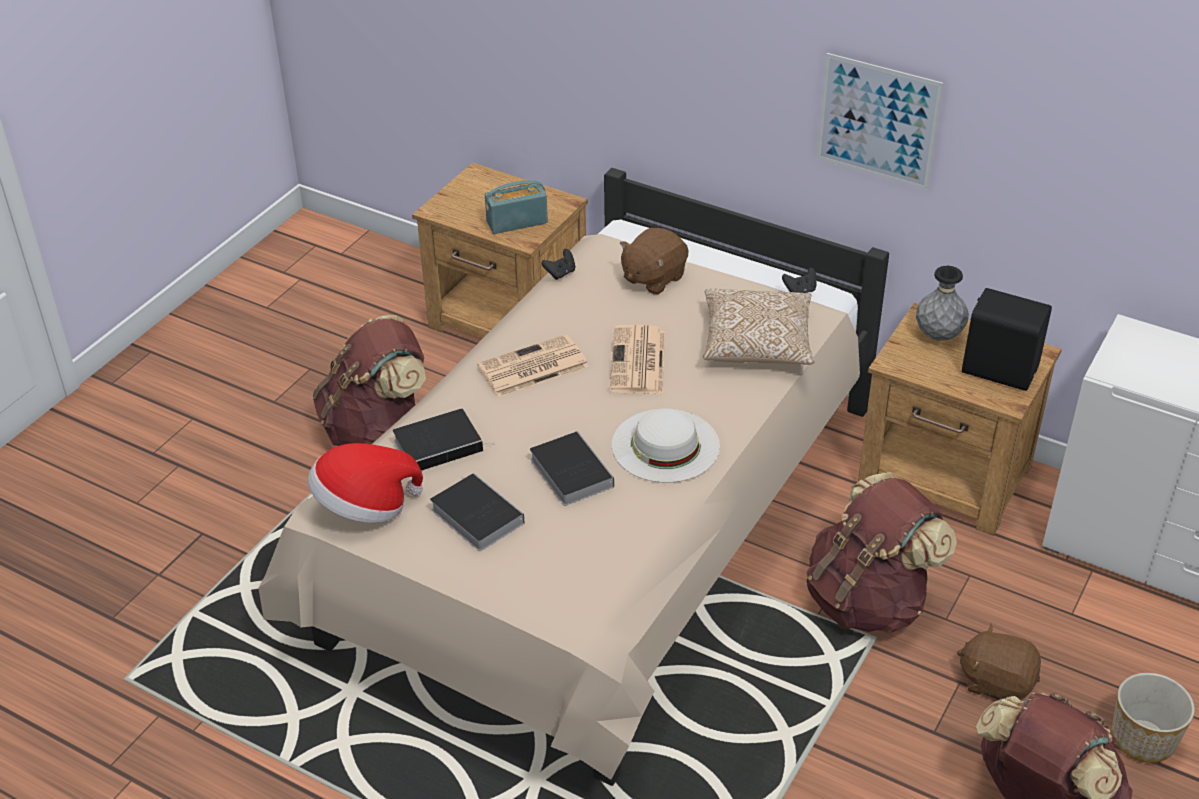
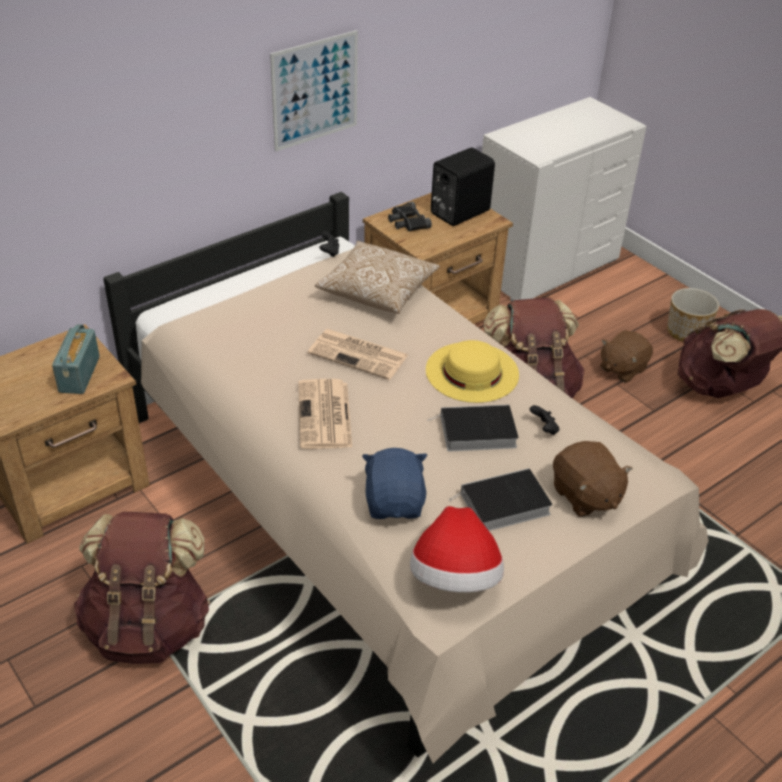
camera: 70 degrees left, 0 degrees up
book [393,409,495,471] -> blue plush toy [362,448,427,519]
black game controller [542,249,575,280] -> black game controller moved to [530,405,559,435]
white hat [612,408,720,483] -> yellow hat [426,340,519,403]
brown plush toy [620,228,689,295] -> brown plush toy moved to [553,441,633,517]
grey vase [916,266,969,341] -> black binoculars [388,202,432,232]

